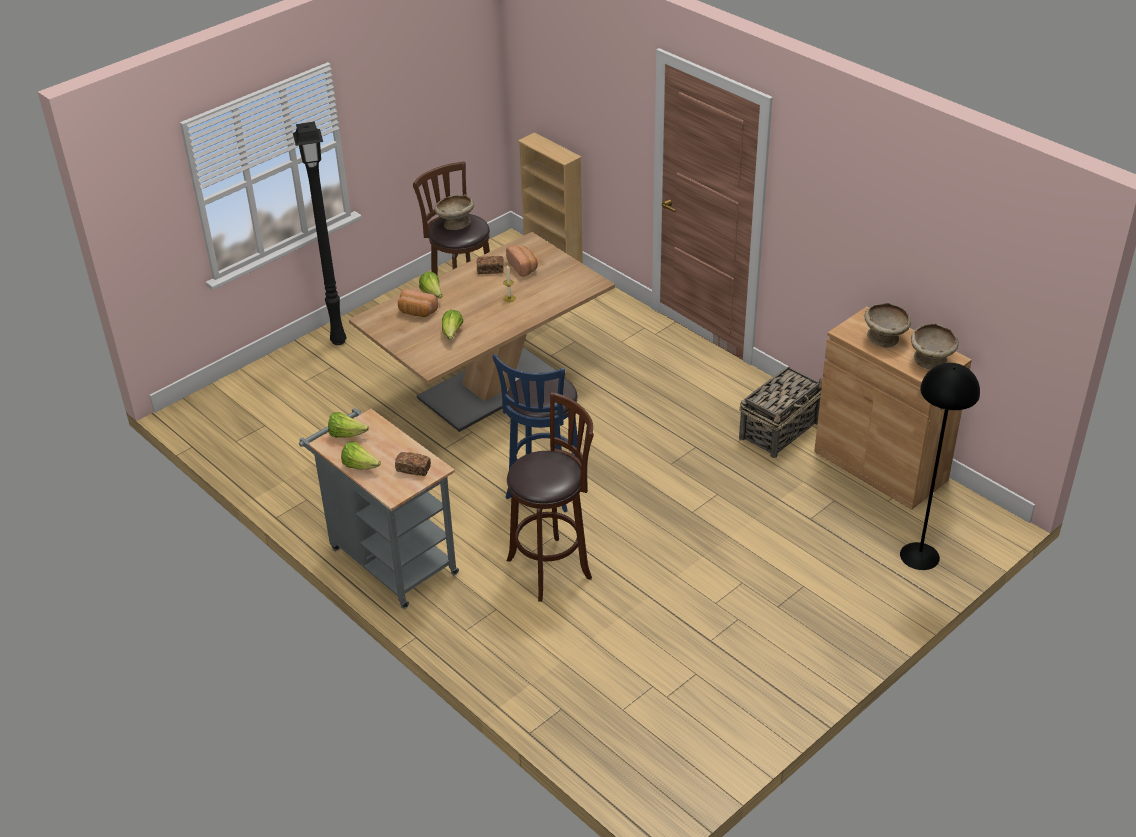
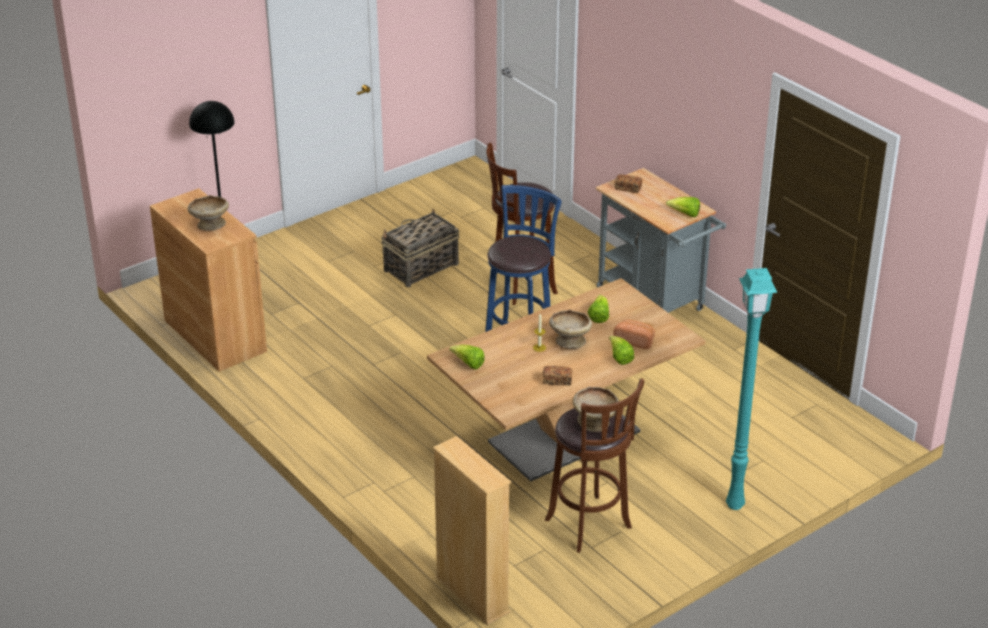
camera: 175 degrees left, 5 degrees down
black floor lamp [293,122,347,345] -> turquoise floor lamp [726,268,777,510]
lettuce [341,441,381,470] -> lettuce moved to [449,345,485,370]
bread [506,246,538,277] -> none
basket [739,366,822,458] -> basket moved to [381,209,459,287]
beige bowl [911,323,959,369] -> beige bowl moved to [549,309,592,349]

